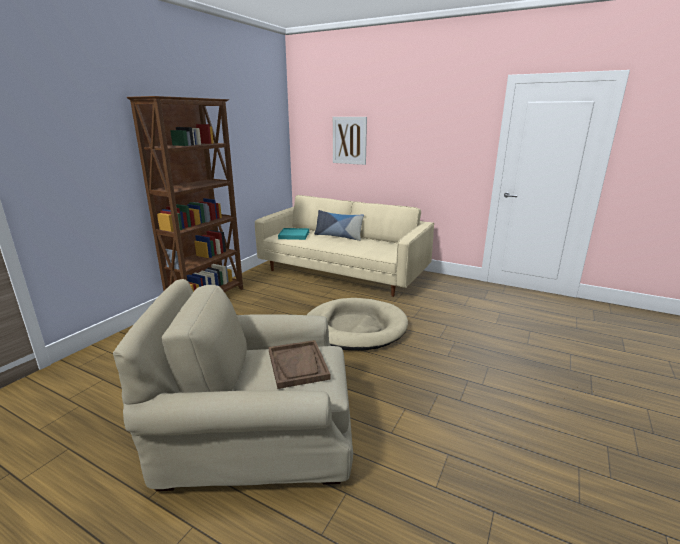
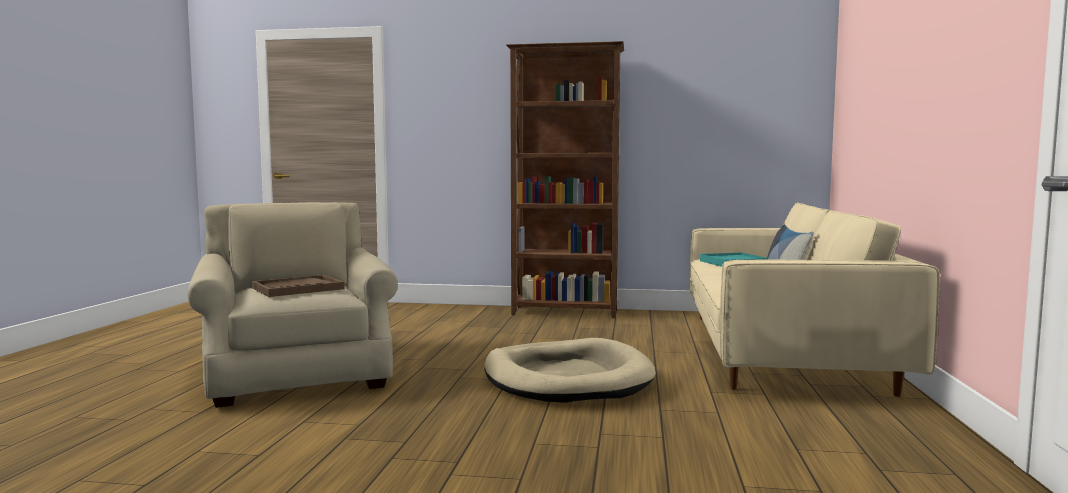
camera: 70 degrees right, 15 degrees down
picture [333,117,367,165] -> none

